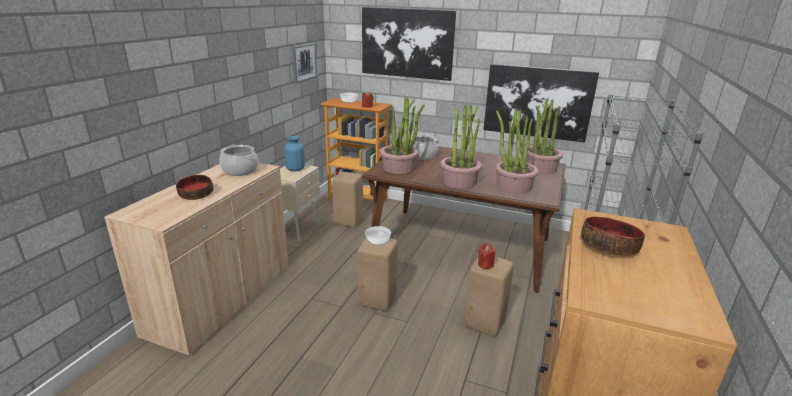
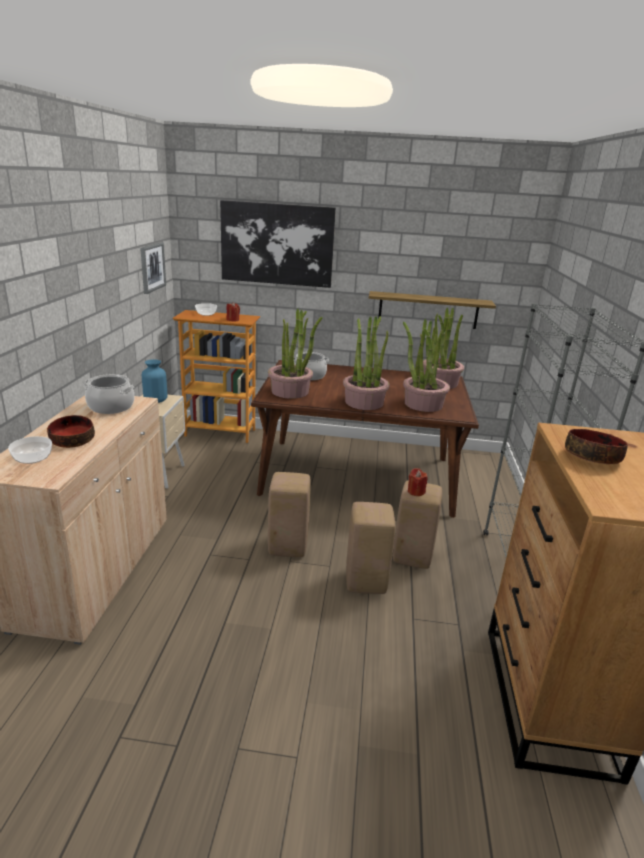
camera: 15 degrees left, 0 degrees up
beige stool [332,172,363,227] -> beige stool moved to [346,502,395,594]
bowl [365,226,391,245] -> bowl moved to [8,436,52,464]
picture [483,64,599,142] -> shelf [369,291,496,329]

